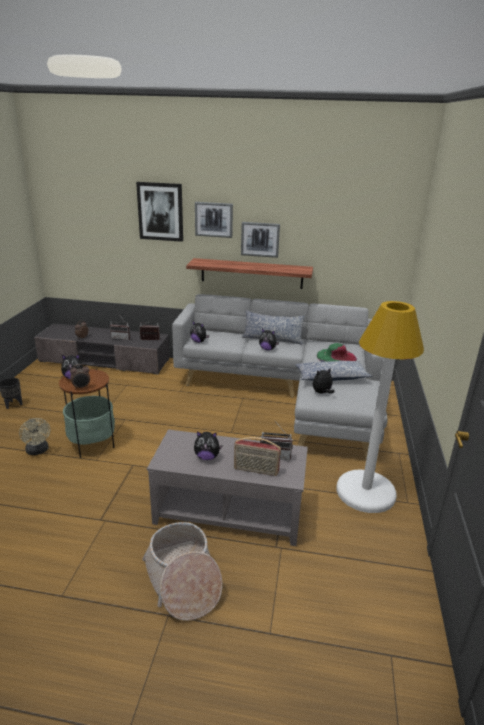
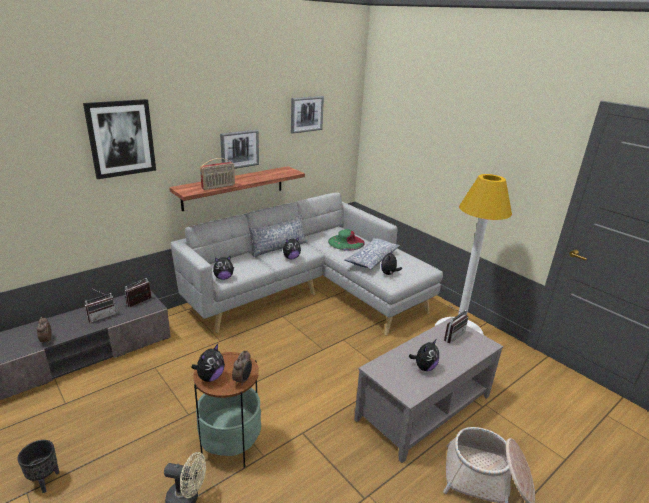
camera: 50 degrees left, 0 degrees up
picture [195,202,233,238] -> picture moved to [291,96,324,134]
radio [234,437,281,476] -> radio moved to [200,158,235,190]

